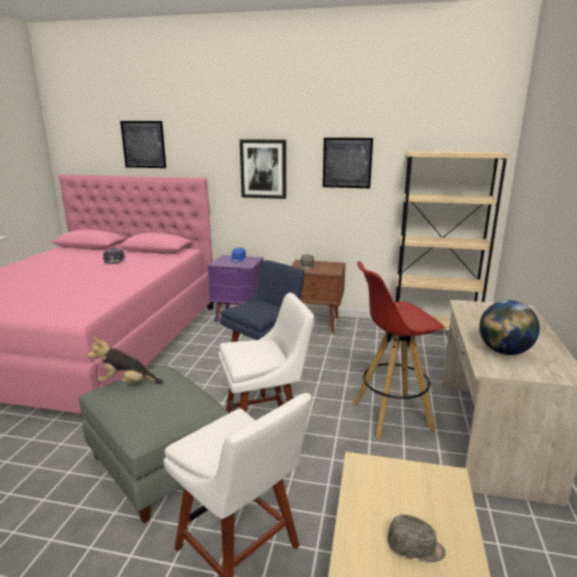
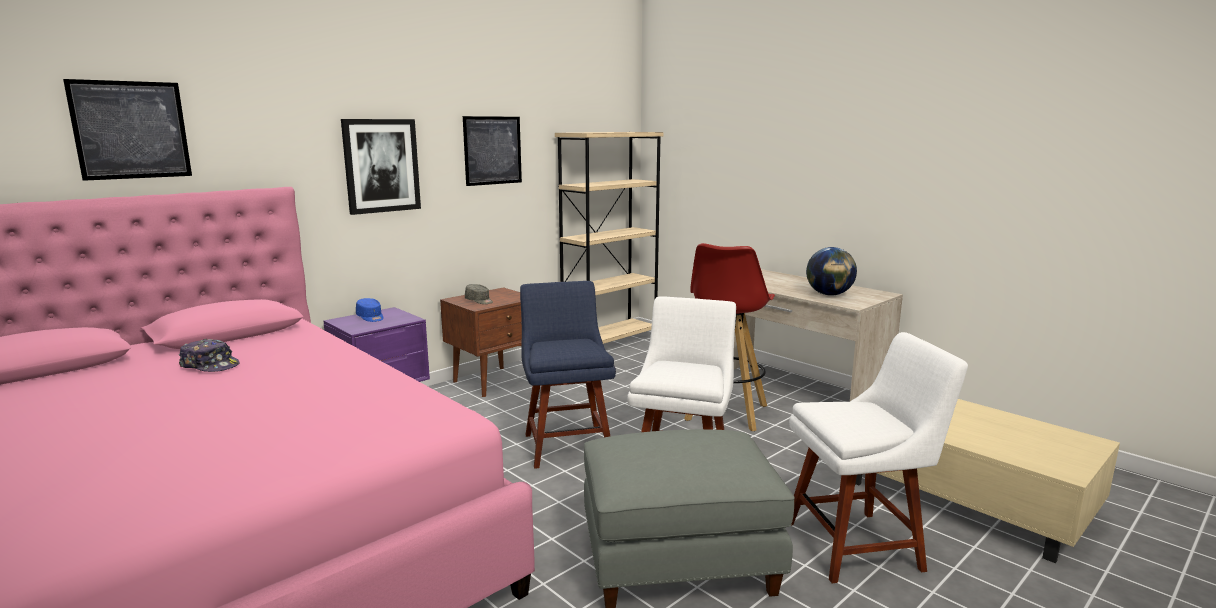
camera: 55 degrees left, 5 degrees down
plush toy [88,337,163,384] -> none
grey cap [387,515,446,562] -> none

